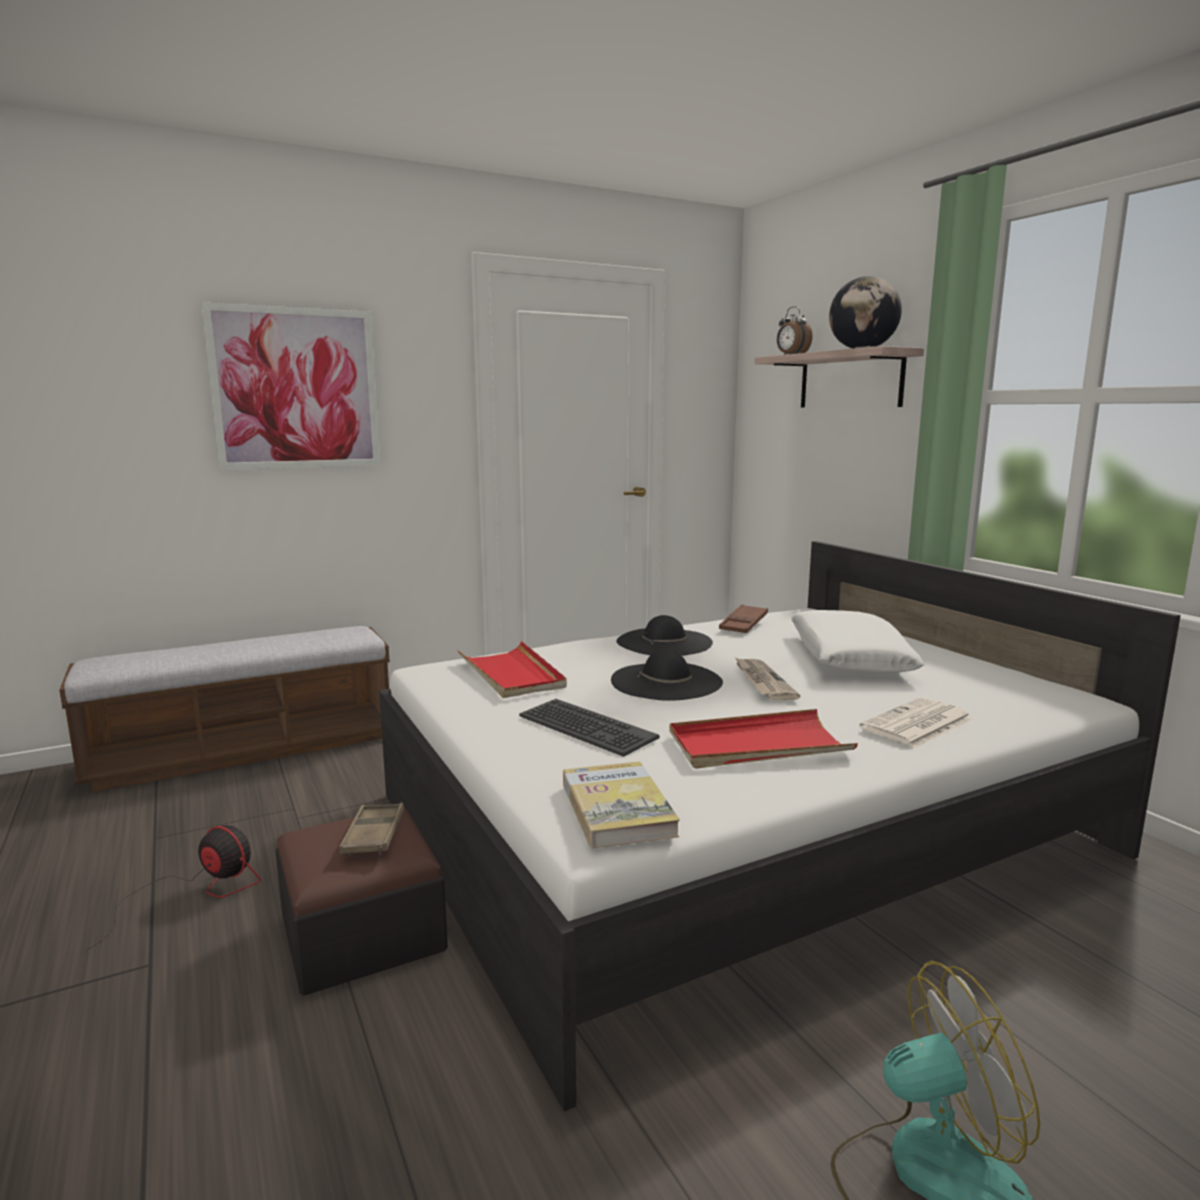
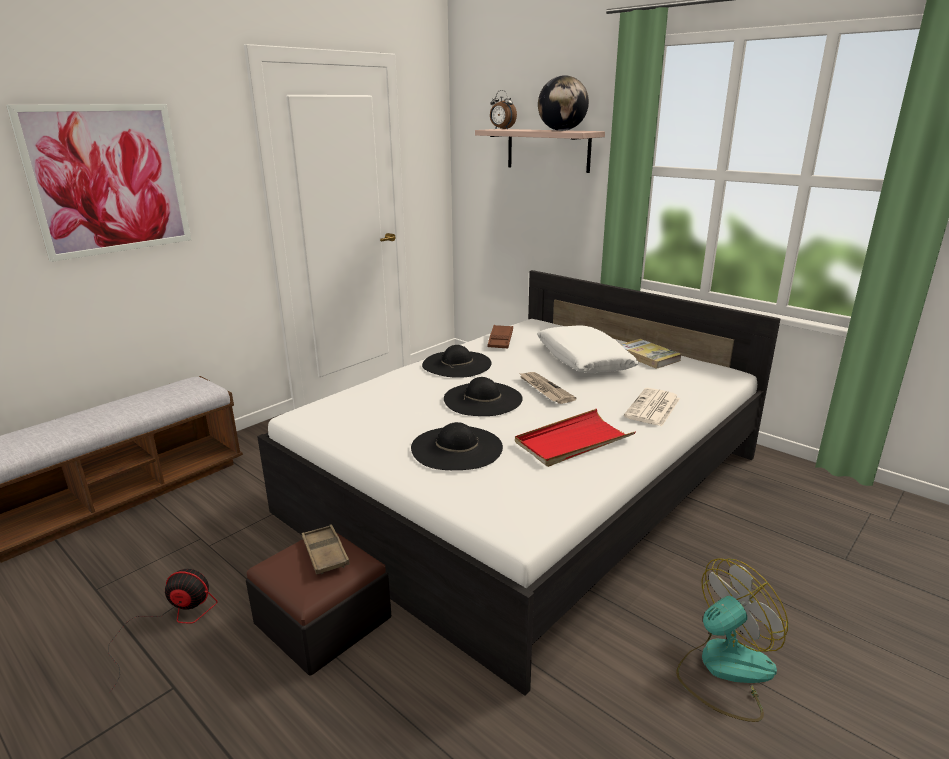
camera: 20 degrees left, 10 degrees up
red tray [457,641,567,698] -> none
keyboard [519,699,660,757] -> black hat [411,422,503,470]
book [563,761,680,849] -> book moved to [620,339,681,369]

